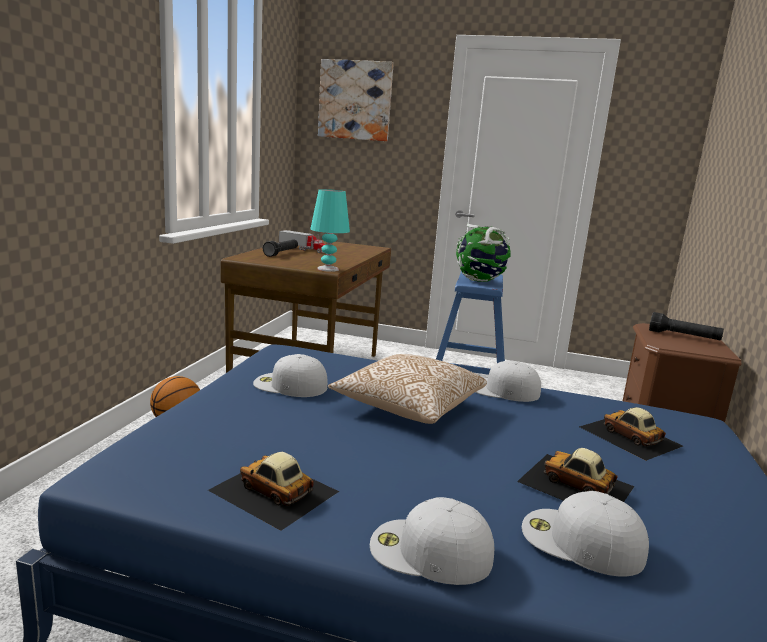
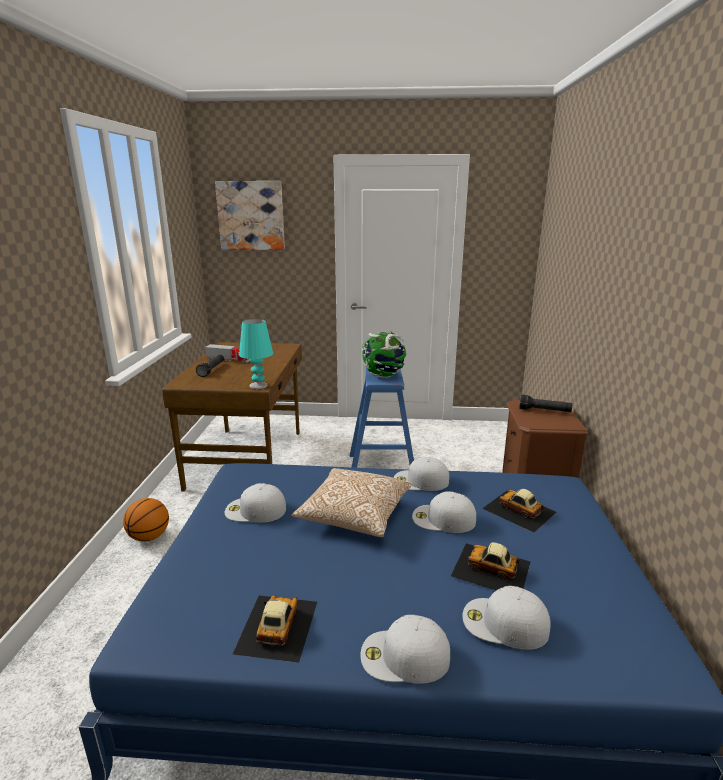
camera: 10 degrees left, 5 degrees up
toy car [208,452,339,531] -> toy car turned 75 degrees clockwise [233,595,317,663]
none -> white cap [412,491,476,533]

